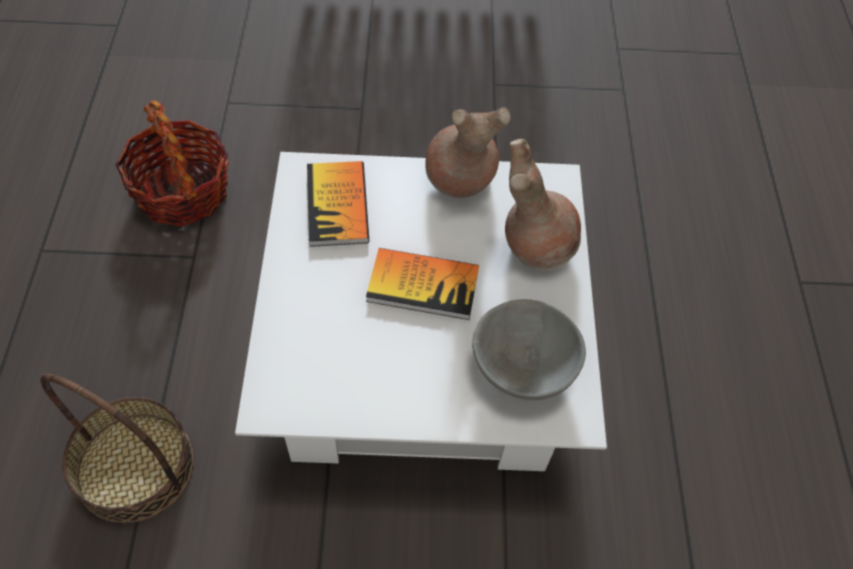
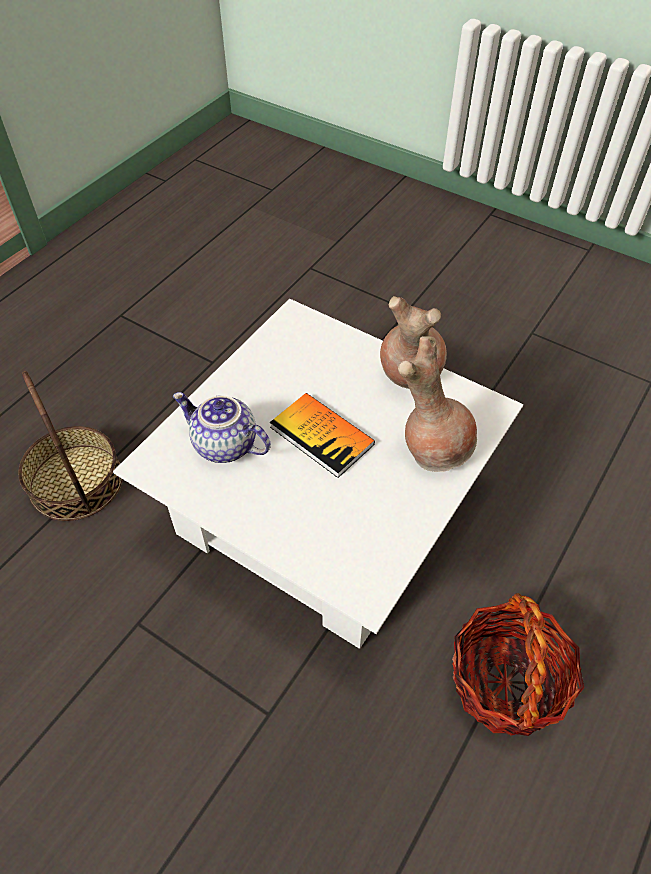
camera: 35 degrees right, 5 degrees down
basket [116,100,229,227] -> basket moved to [452,593,584,736]
book [307,161,369,247] -> none
grey bowl [472,299,586,400] -> none
none -> teapot [173,392,271,463]

